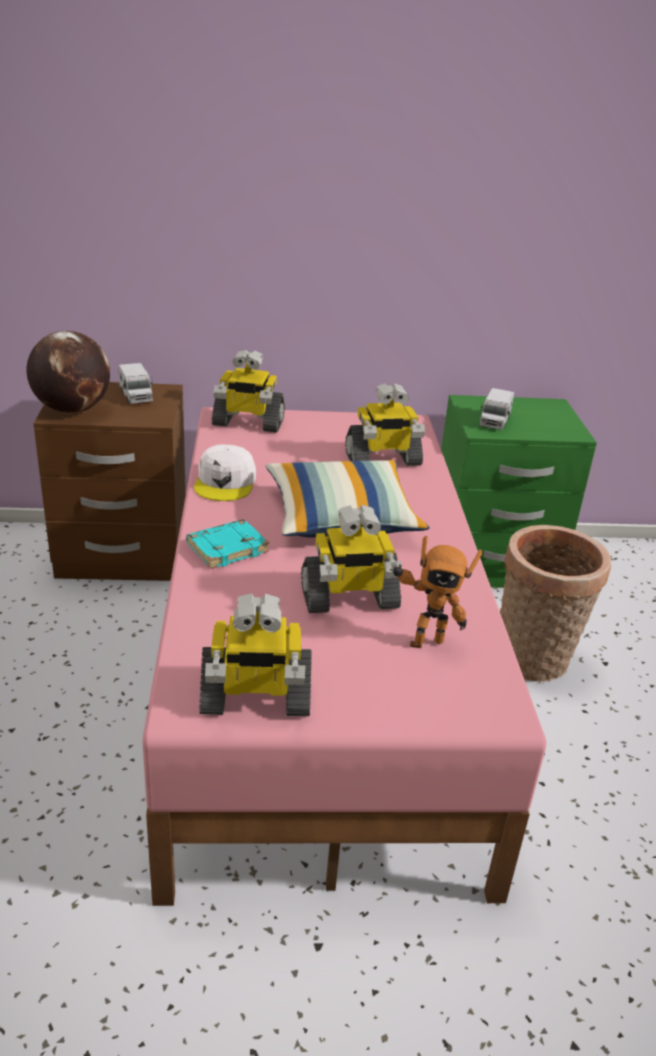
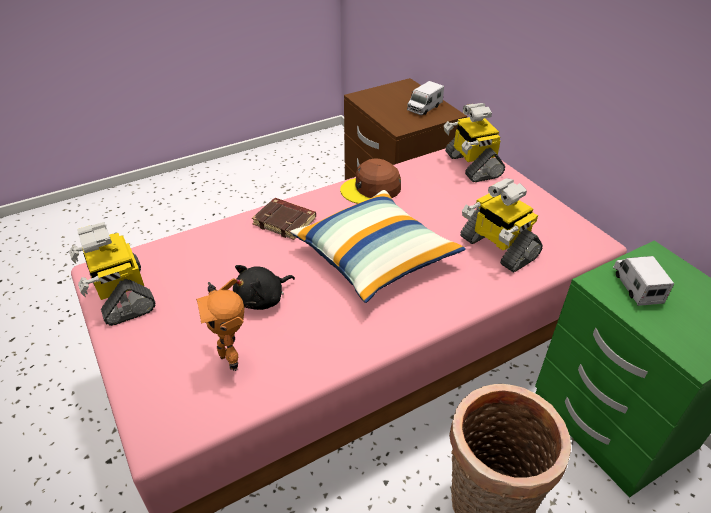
camera: 65 degrees right, 10 degrees up
globe [27,331,110,413] -> none
turquoise book [186,519,269,569] -> brown book [252,198,316,240]
white cap [194,444,256,501] -> brown cap [340,158,401,204]
toy robot [301,505,402,613] -> black plush toy [233,265,295,310]
toy truck [479,388,514,430] -> toy truck turned 90 degrees clockwise [613,256,674,306]

